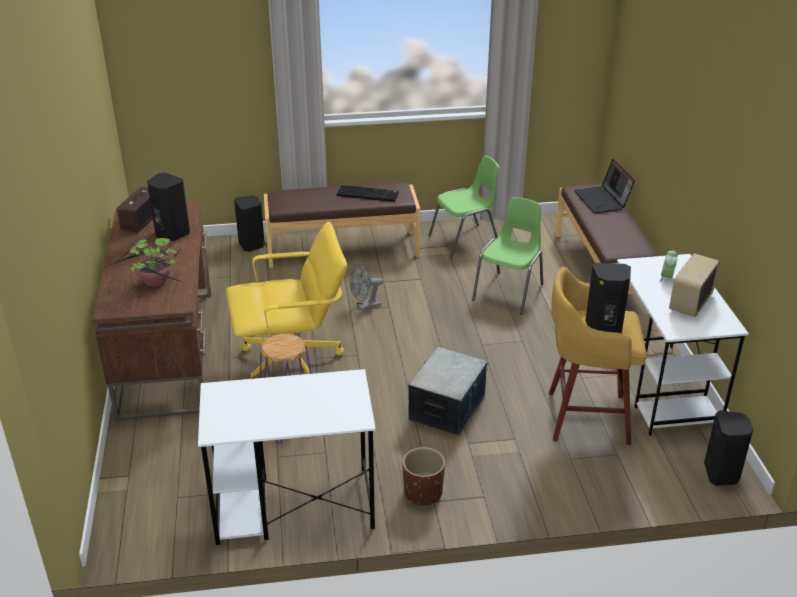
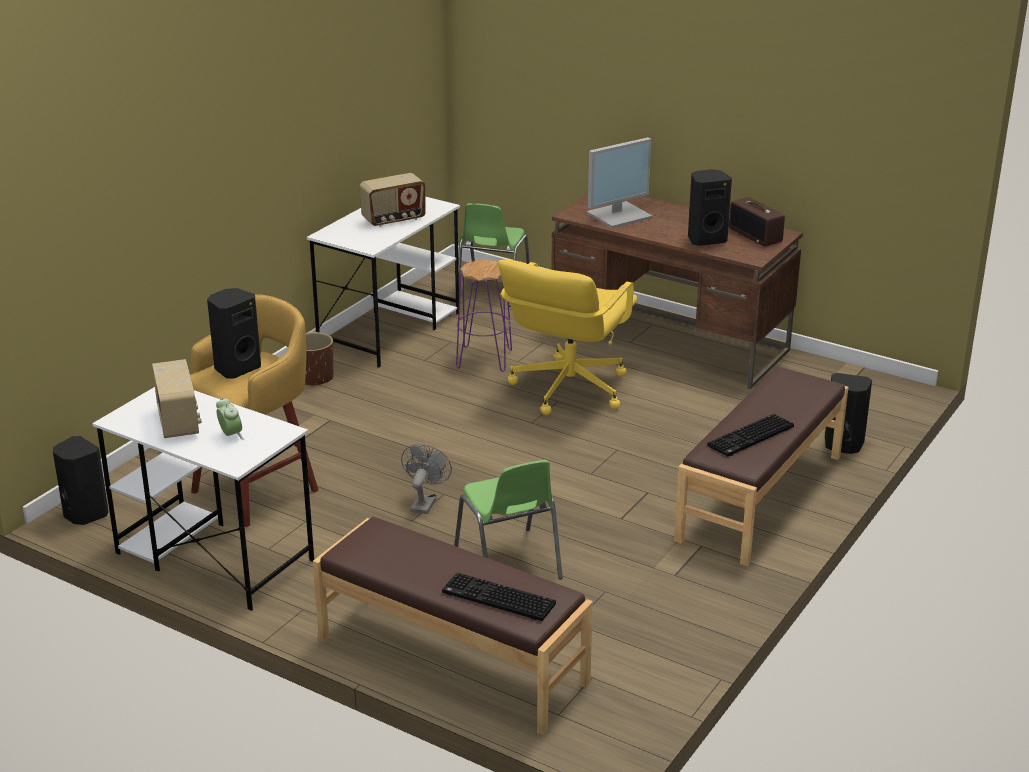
camera: 130 degrees right, 5 degrees down
potted plant [110,238,185,287] -> monitor [586,137,652,228]
grey fan [350,265,383,311] -> grey fan moved to [401,444,452,514]
storage box [408,347,488,436] -> none
green chair [428,155,500,259] -> green chair moved to [458,203,530,307]
laptop [574,159,635,213] -> keyboard [442,573,556,621]
none -> radio [359,173,426,227]

